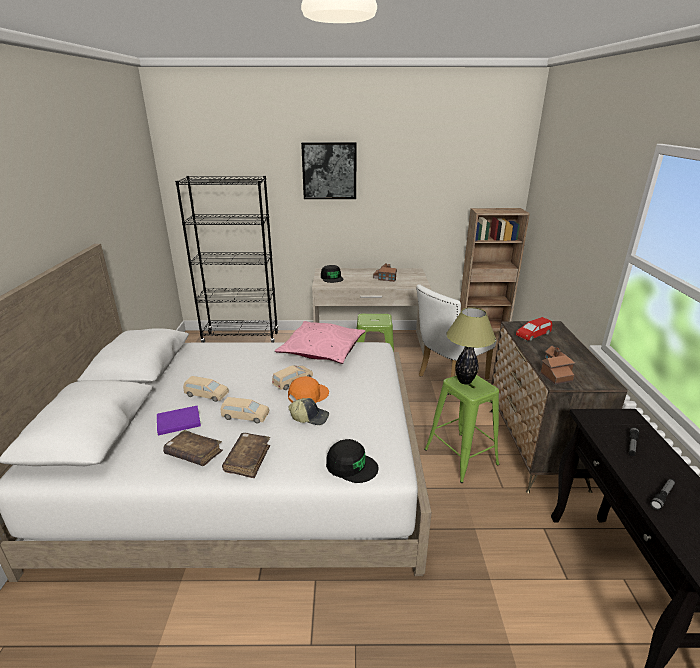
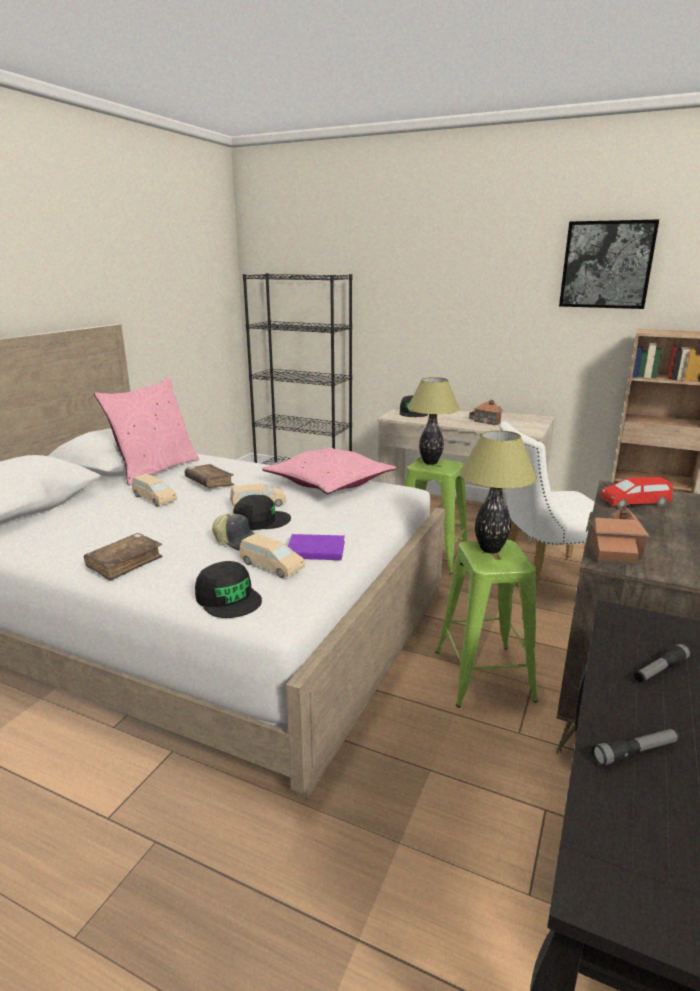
camera: 25 degrees right, 5 degrees down
purple book [157,406,201,435] -> purple book moved to [288,534,345,560]
brown book [163,430,223,466] -> brown book moved to [185,464,235,488]
beige toy car [220,397,269,424] -> beige toy car moved to [240,533,305,578]
orange cap [288,376,329,403] -> black cap [233,495,291,530]
picture [301,142,357,199] -> picture moved to [559,219,659,309]
none -> pink pillow [94,377,199,486]
none -> table lamp [407,377,460,465]

